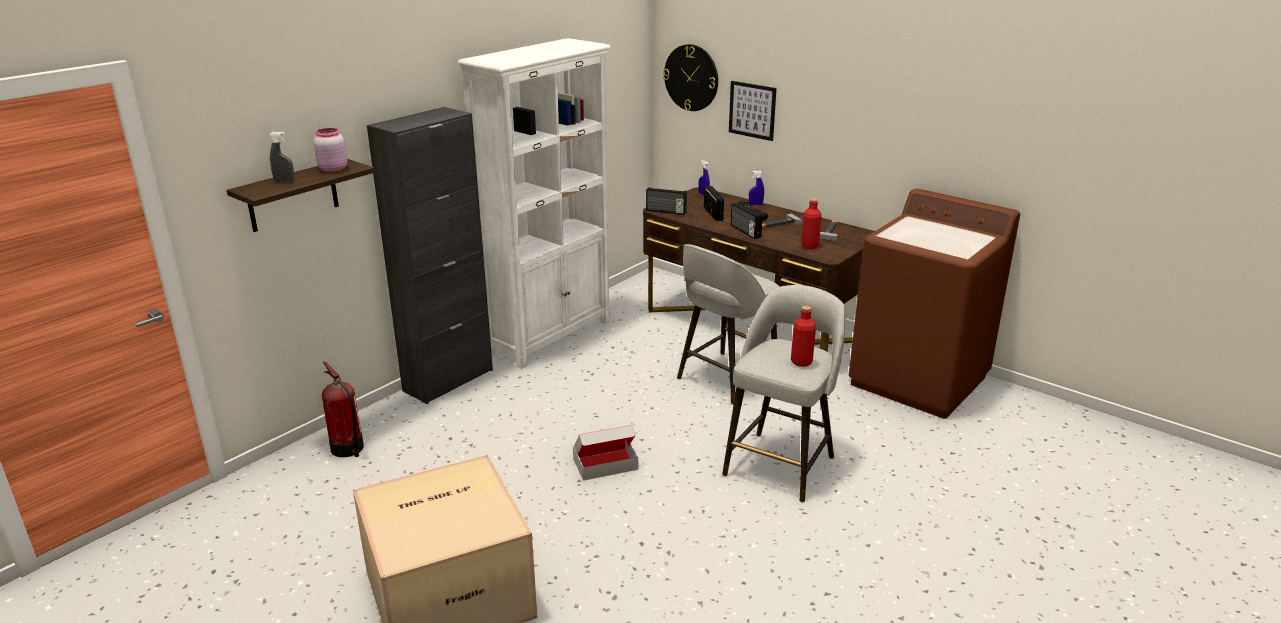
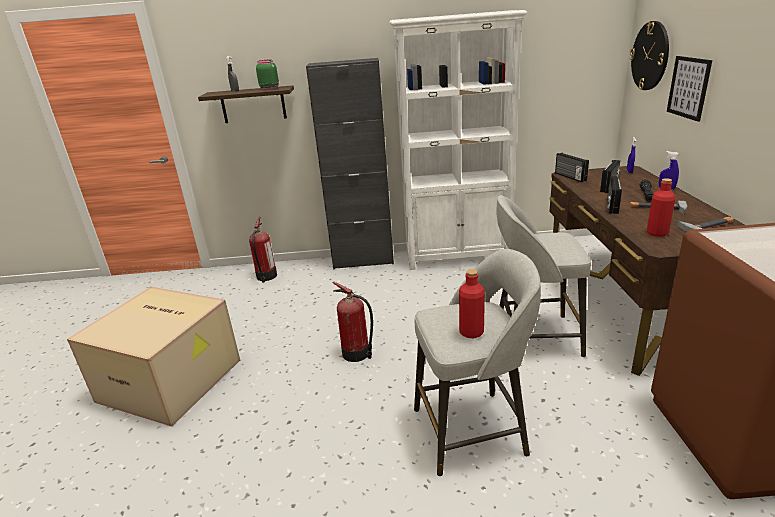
camera: 50 degrees right, 0 degrees up
pink jar [313,128,347,172] -> green jar [256,59,279,90]
cardboard box [573,425,638,481] -> fire extinguisher [333,282,373,362]

